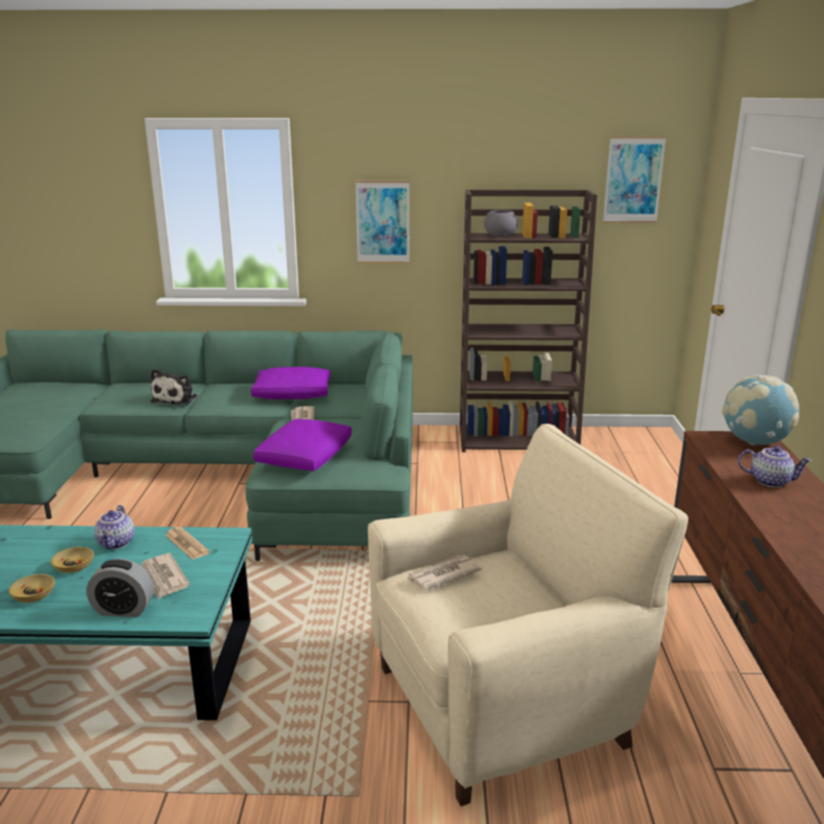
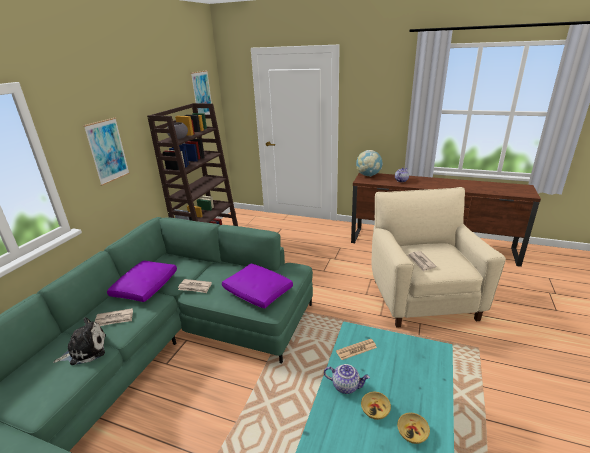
camera: 70 degrees left, 5 degrees up
alarm clock [86,559,154,617] -> none
newspaper [141,553,190,599] -> newspaper moved to [95,308,133,326]
plush toy [151,369,198,406] -> plush toy turned 60 degrees counterclockwise [53,317,106,365]

